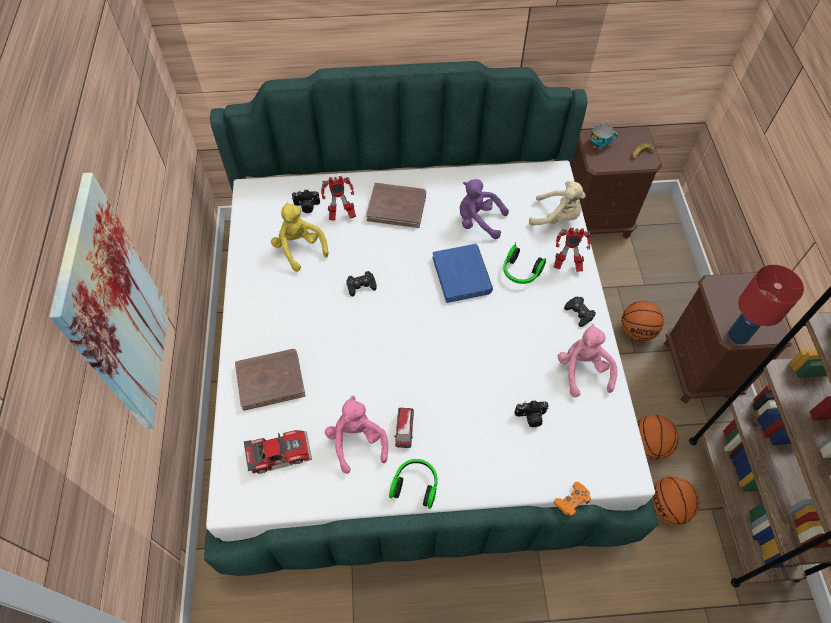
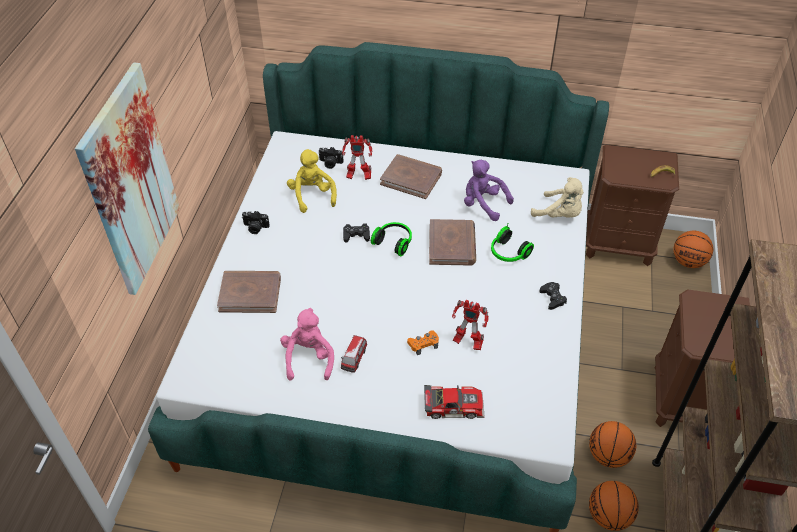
camera: 15 degrees right, 10 degrees down
toy car [244,430,312,473] -> toy car moved to [424,385,485,419]
headphones [389,459,438,509] -> headphones moved to [371,222,412,256]
blue book [433,244,493,303] -> brown book [429,219,476,266]
camera [515,401,549,427] -> camera moved to [242,211,270,234]
toy robot [554,228,591,272] -> toy robot moved to [452,300,489,350]
orange game controller [554,482,591,518] -> orange game controller moved to [407,330,439,355]
pink plush toy [558,324,617,397] -> none
cup [591,123,618,149] -> none
basketball [622,301,664,341] -> basketball moved to [673,231,713,268]
red table lamp [728,265,804,344] -> none

